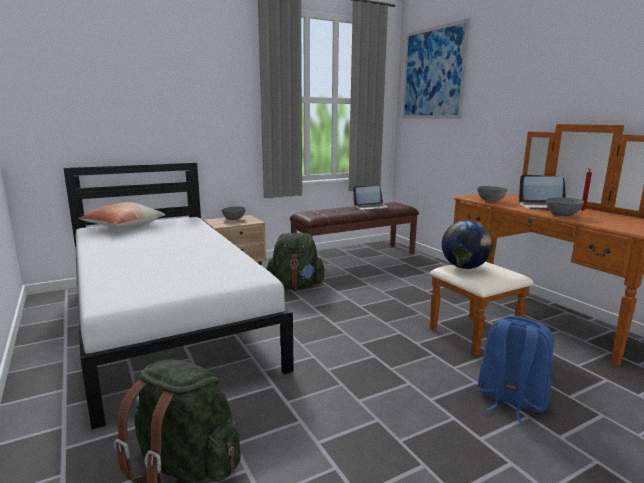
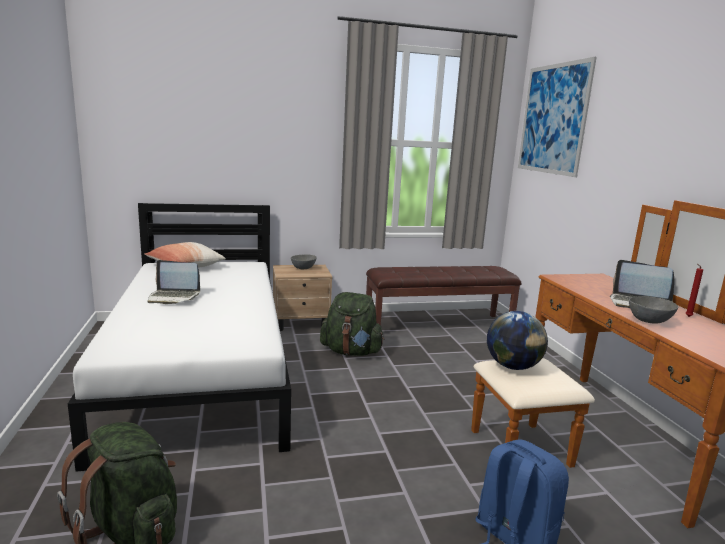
camera: 15 degrees right, 0 degrees up
laptop [353,186,390,211] -> laptop moved to [147,260,200,304]
grey bowl [477,186,508,202] -> none

